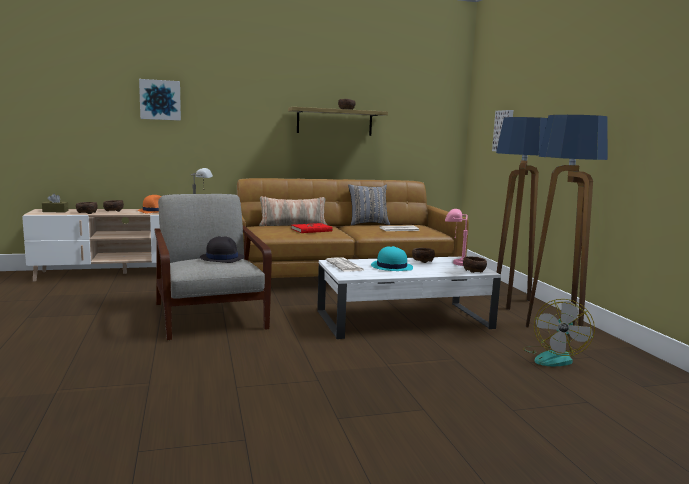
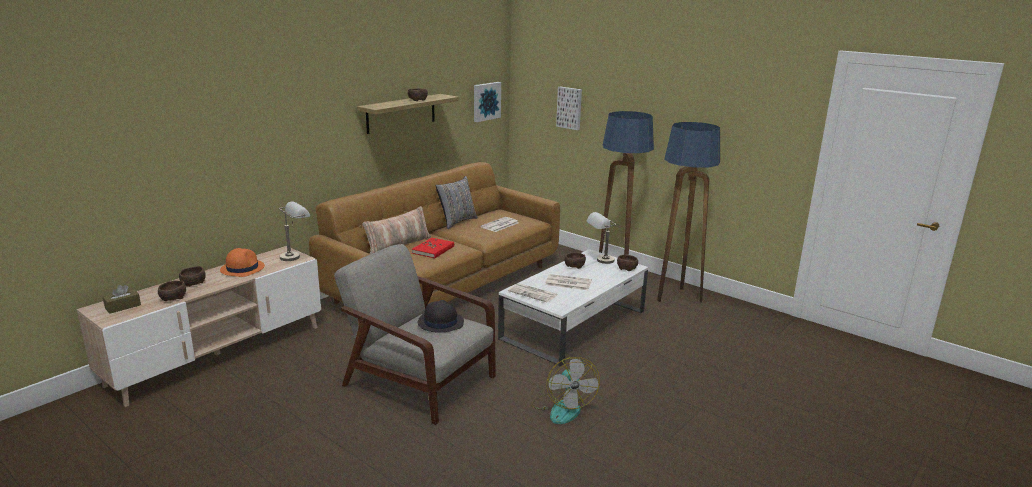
camera: 35 degrees left, 10 degrees up
picture [139,79,181,121] -> picture moved to [474,82,501,122]
turquoise hat [371,246,413,271] -> newspaper [545,274,592,290]
pink table lamp [445,209,468,266] -> grey table lamp [587,212,616,264]
fan [523,299,595,366] -> fan moved to [531,357,600,424]

